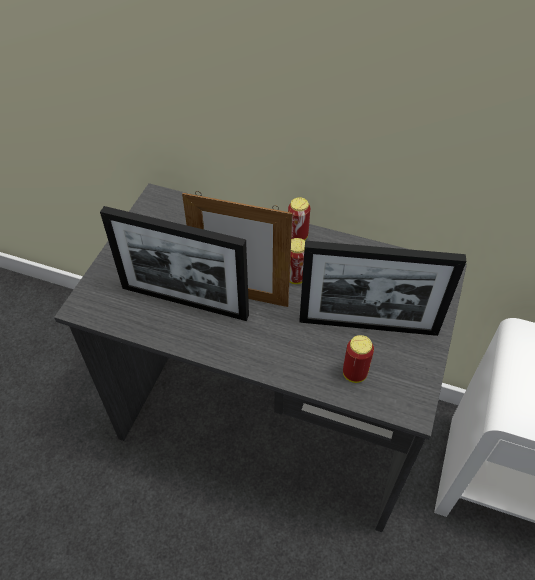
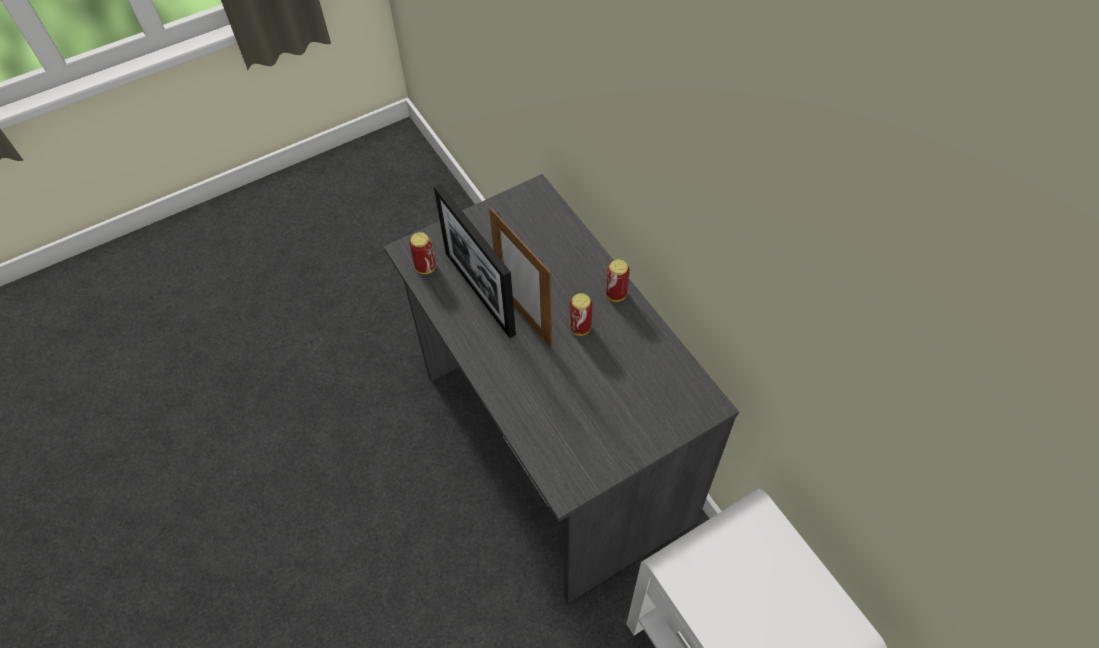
camera: 40 degrees right, 5 degrees up
picture frame [299,241,466,336] -> none
can [343,335,374,383] -> can moved to [409,232,436,274]

